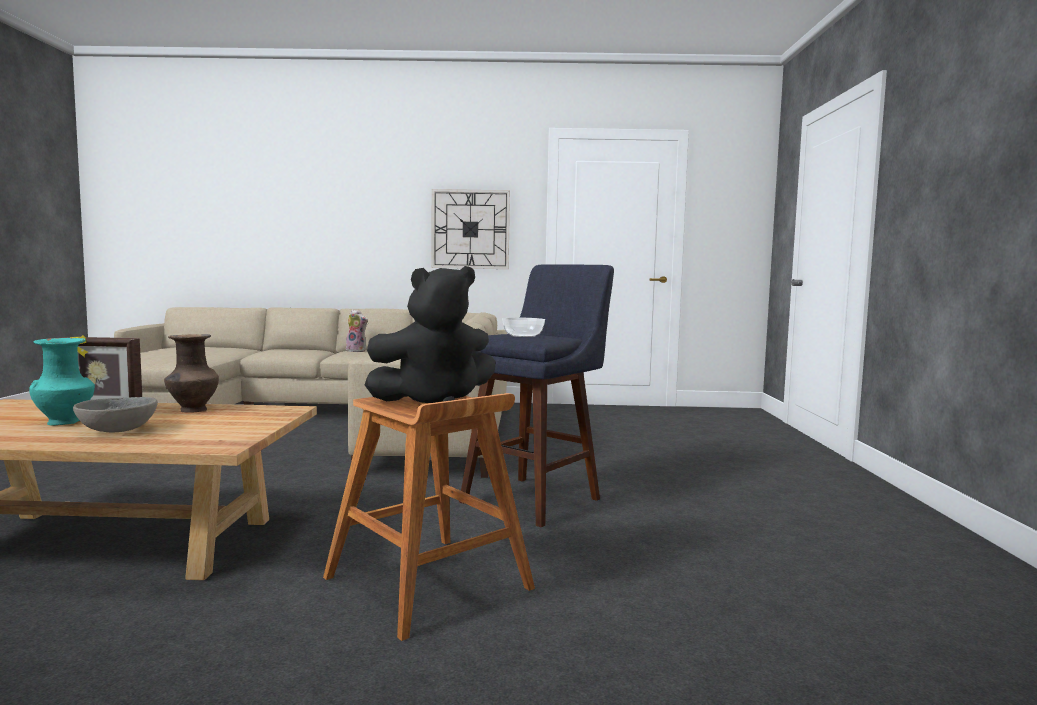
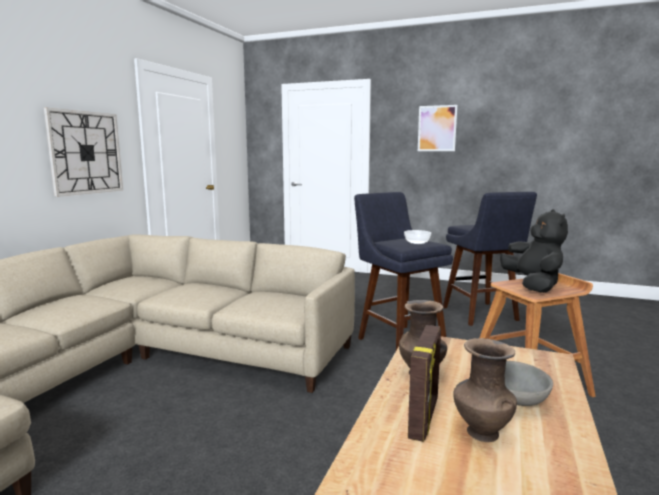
camera: 70 degrees left, 5 degrees up
turquoise vase [29,338,95,425] -> brown vase [453,338,517,442]
plush toy [346,309,368,352] -> none
none -> picture [418,105,458,151]
none -> blue stool [443,192,537,326]

